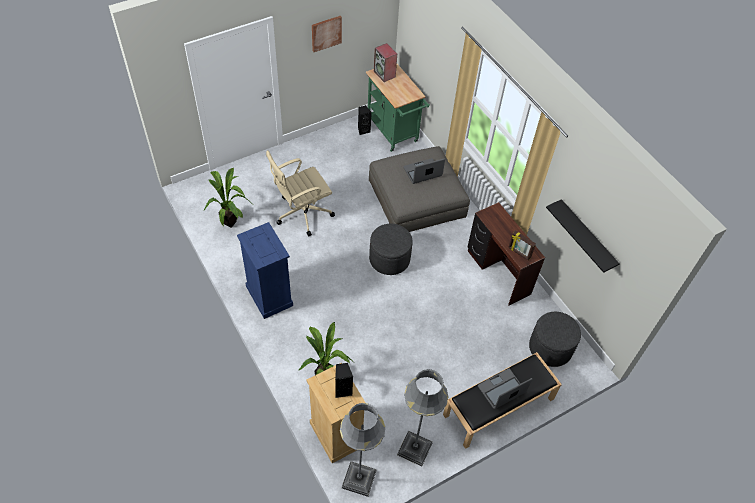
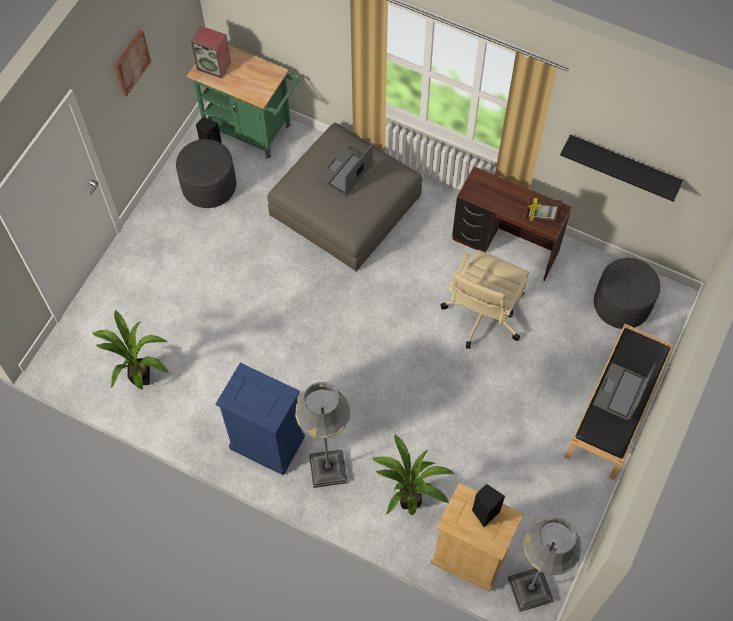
camera: 30 degrees left, 10 degrees up
beige office chair [266,150,335,236] -> beige office chair moved to [441,250,529,349]
grey ottoman [369,224,413,275] -> grey ottoman moved to [176,139,236,208]
grey floor lamp [397,369,448,467] -> grey floor lamp moved to [295,382,350,488]

